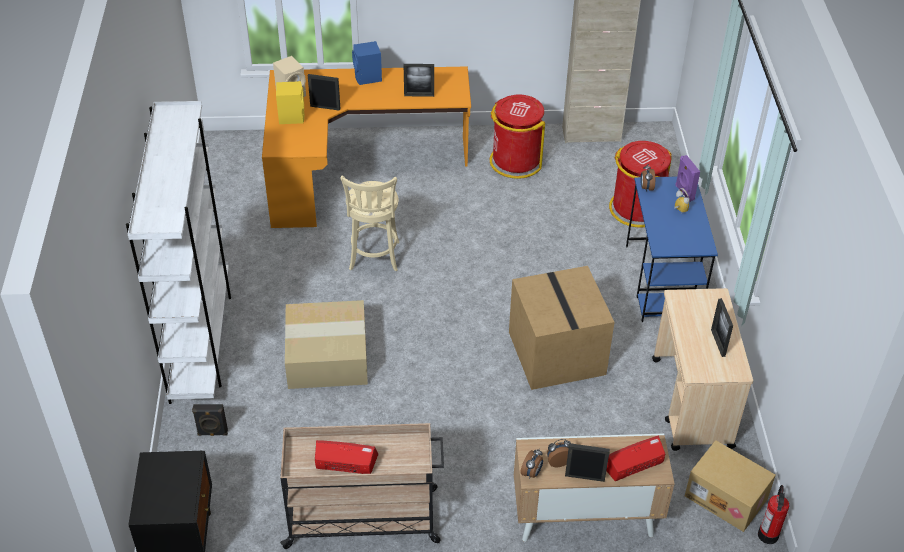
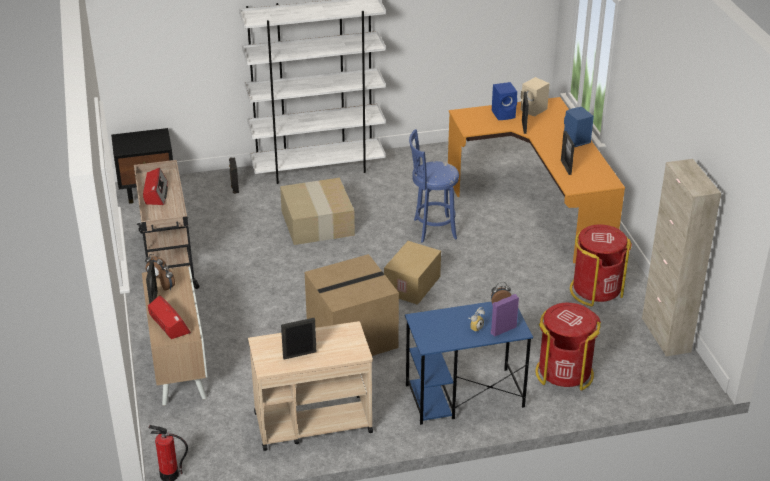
camera: 80 degrees right, 10 degrees down
yellow speaker [276,81,305,124] -> blue speaker [492,82,517,120]
beige stool [340,175,400,271] -> blue stool [409,129,459,243]
cardboard box [685,440,776,532] -> cardboard box moved to [384,241,441,305]

